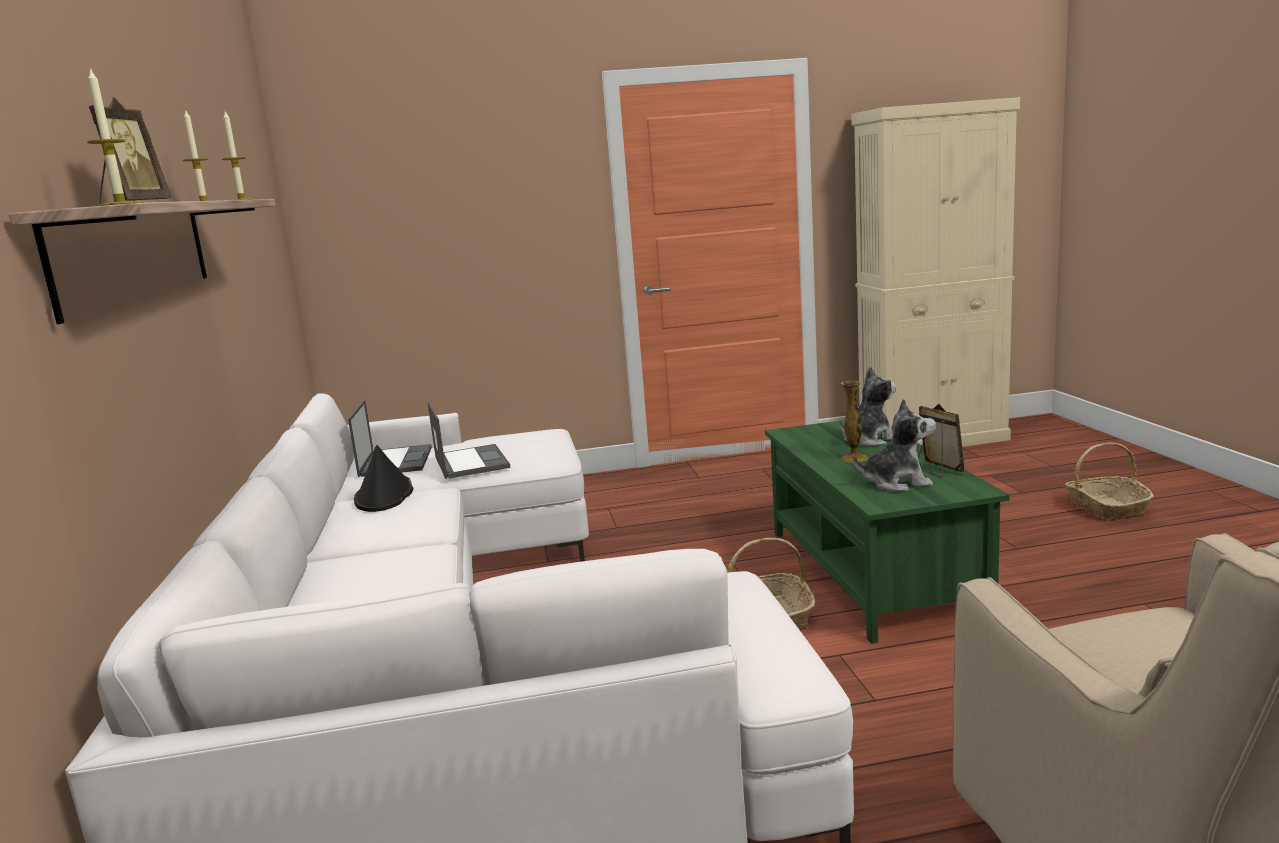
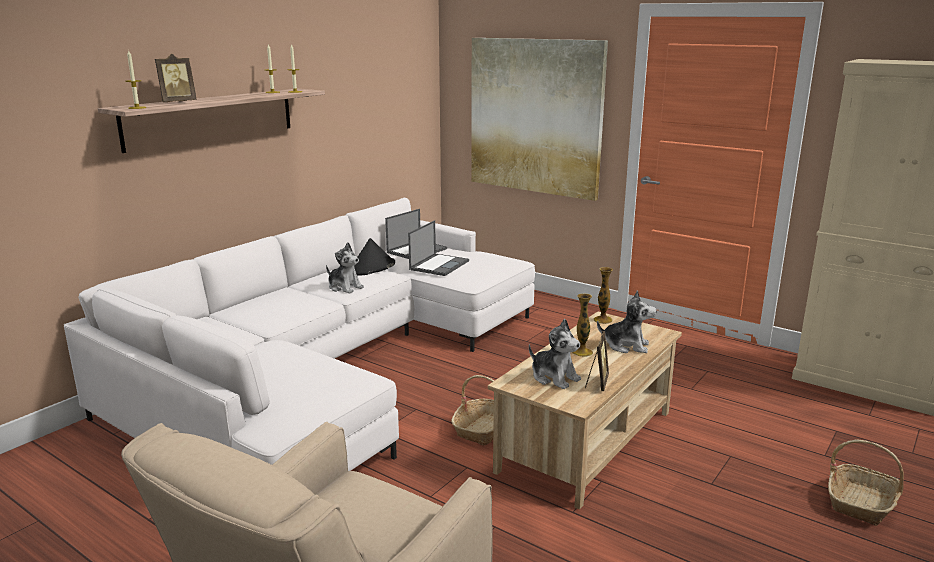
camera: 45 degrees right, 5 degrees up
green coffee table [765,420,1010,644] -> beige coffee table [488,311,682,509]
none -> plush toy [326,242,364,293]
none -> picture [471,38,608,201]
none -> vase [594,267,613,324]

